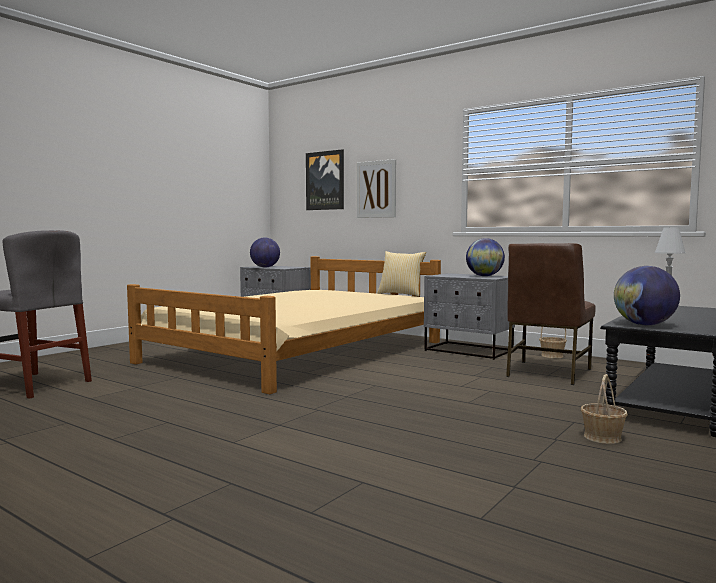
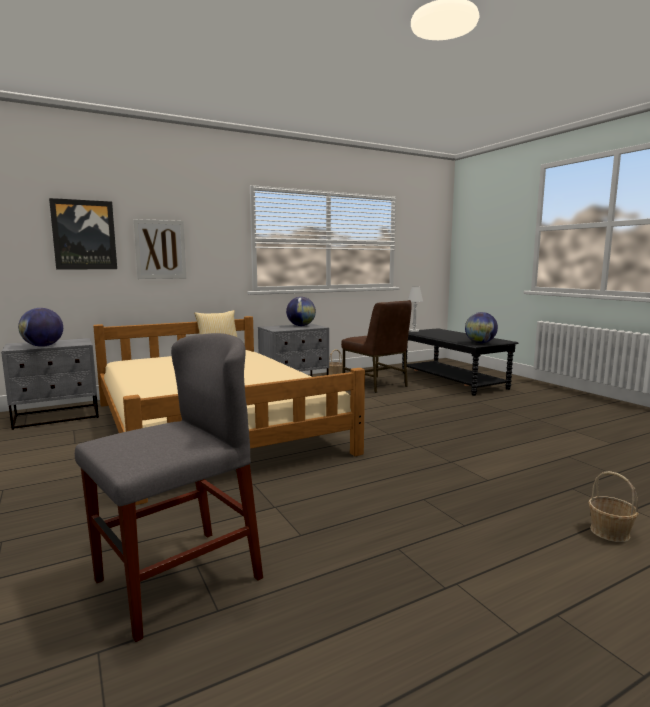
camera: 65 degrees left, 5 degrees up
basket [581,374,628,444] -> basket moved to [588,471,639,542]

